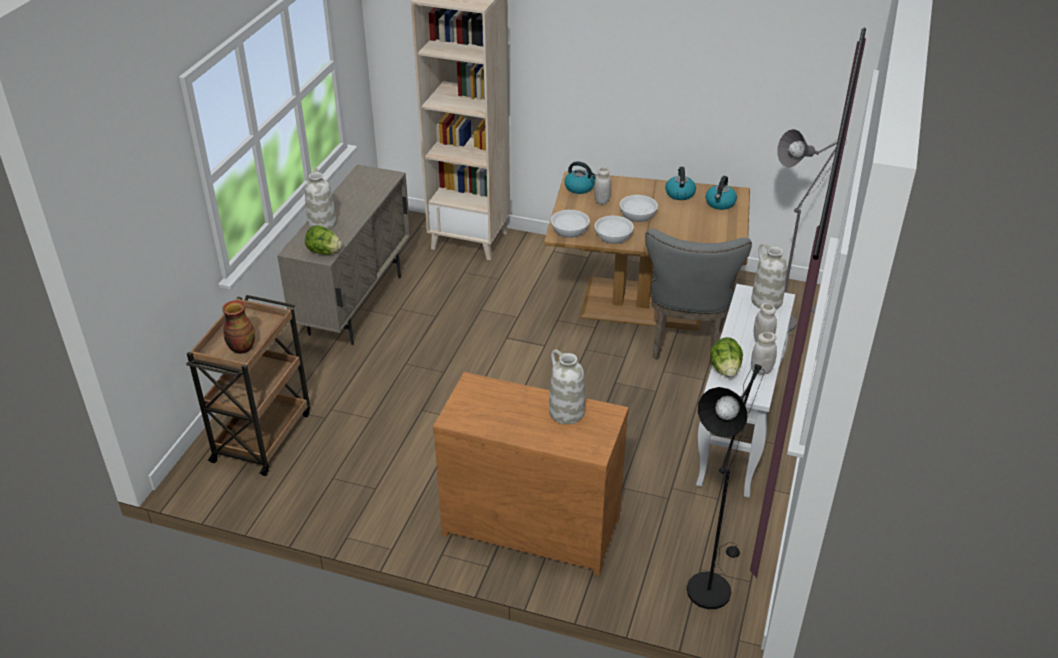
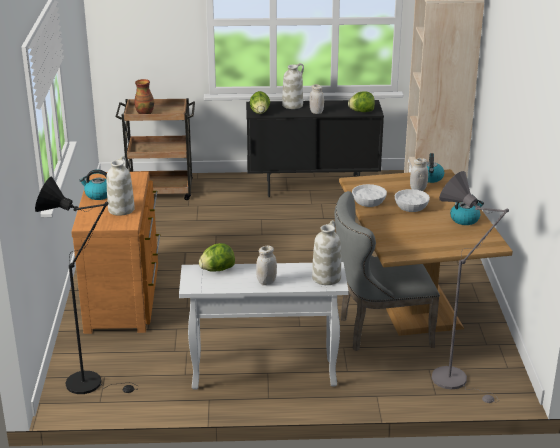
camera: 70 degrees right, 10 degrees down
beige cabinet [277,164,411,345] -> black cabinet [246,100,384,197]
white bowl [551,210,590,238] -> none
kettle [706,176,737,210] -> kettle moved to [79,169,107,200]
white jar [751,332,777,375] -> white jar moved to [309,84,324,114]
none -> lettuce [348,91,375,112]

